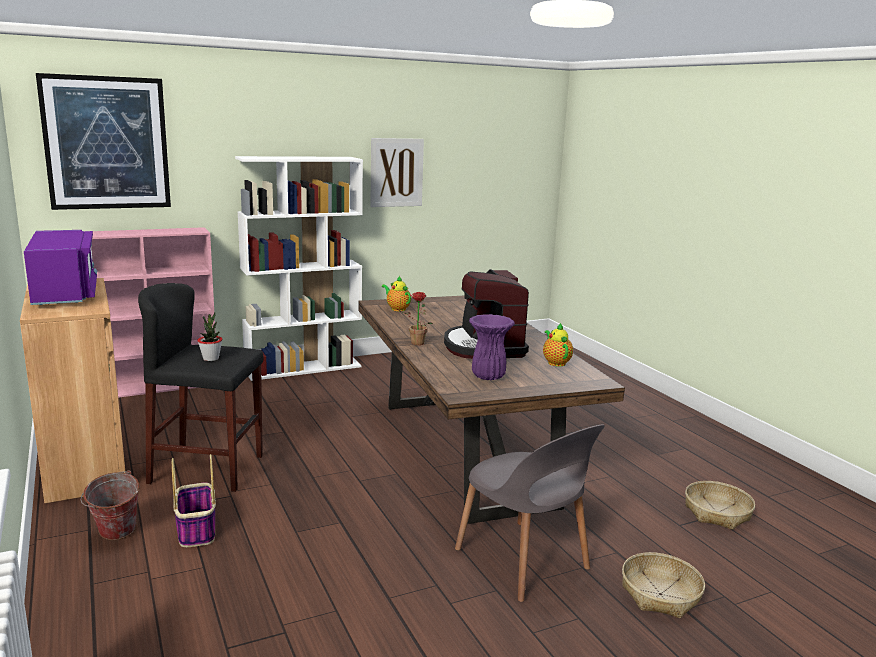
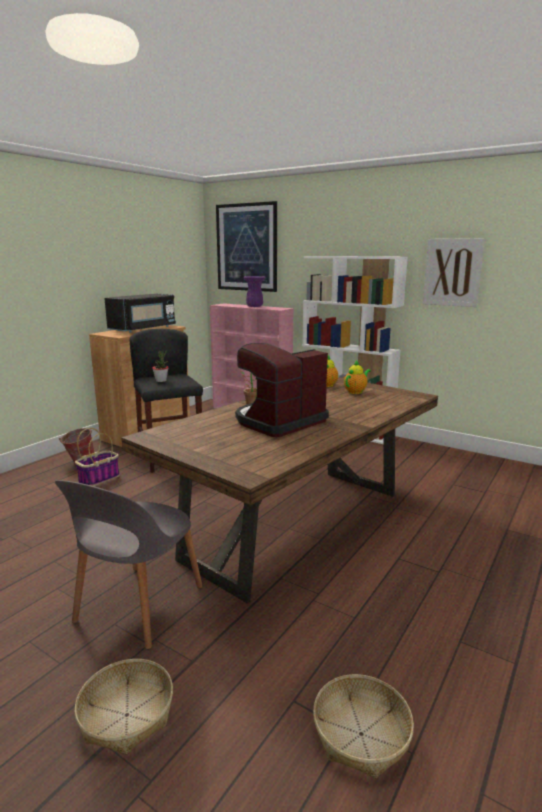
camera: 60 degrees right, 0 degrees up
purple microwave [24,230,98,305] -> black microwave [104,294,176,333]
purple vase [469,314,515,380] -> purple vase moved to [243,276,266,307]
teapot [543,323,573,367] -> teapot moved to [344,361,371,394]

